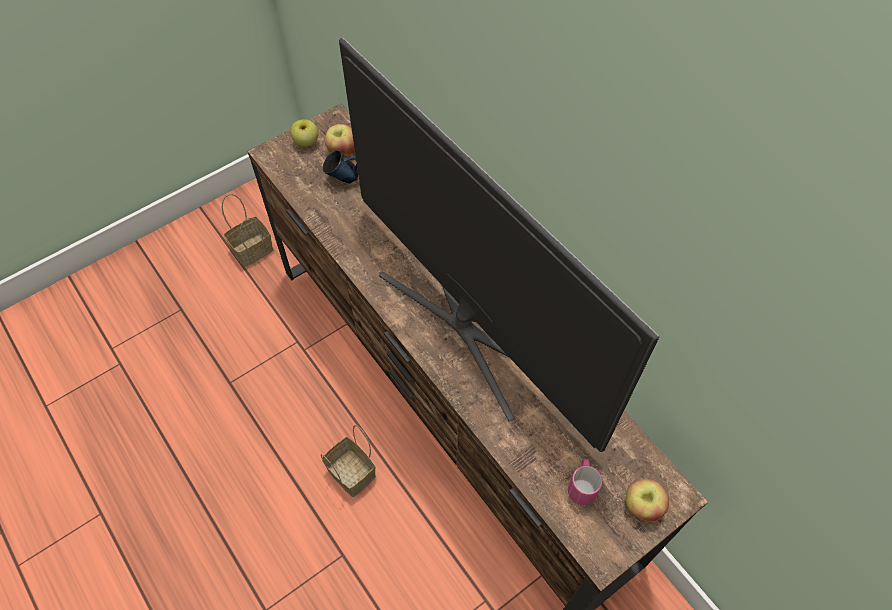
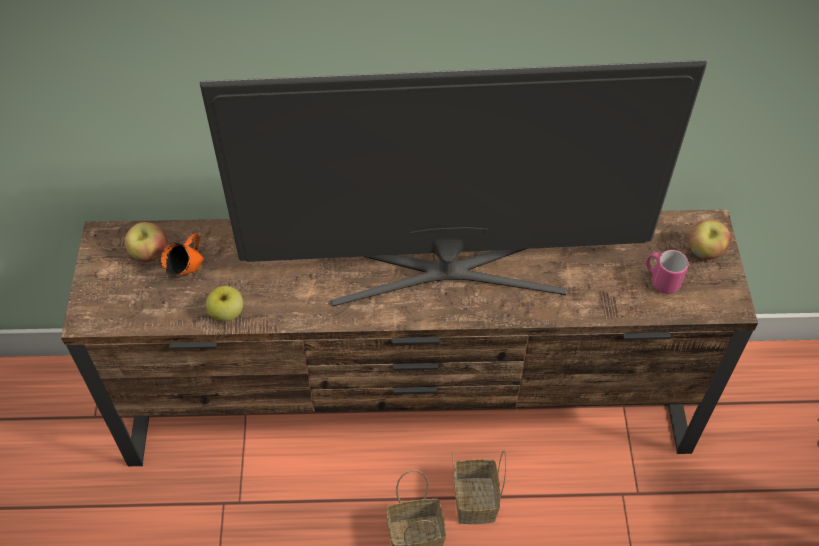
camera: 55 degrees left, 5 degrees down
basket [222,194,273,267] -> basket moved to [452,450,506,524]
apple [290,119,318,147] -> apple moved to [206,286,243,322]
blue mug [323,150,358,184] -> orange mug [161,233,204,276]

